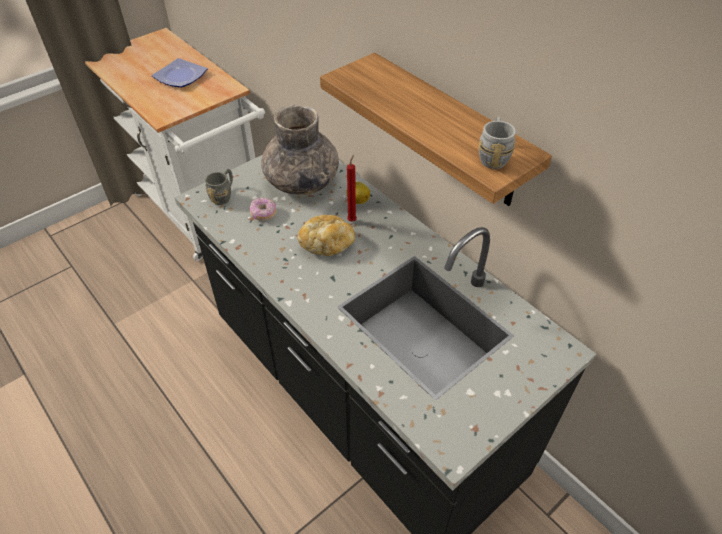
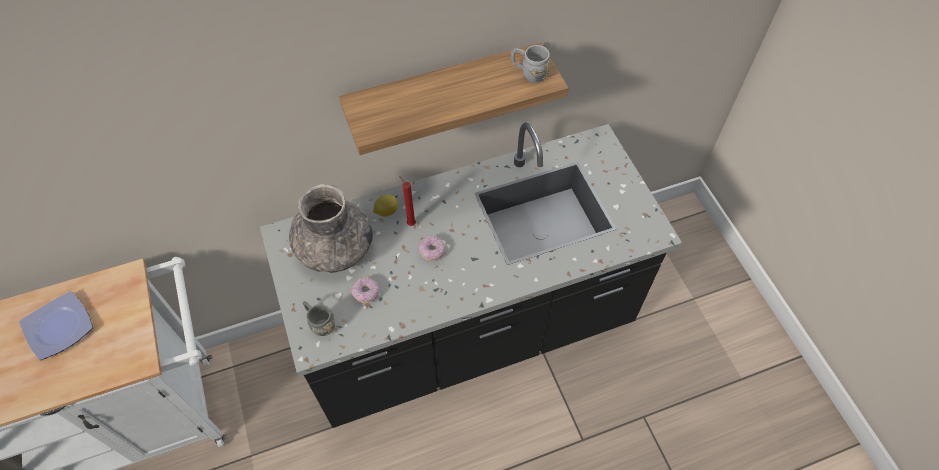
camera: 70 degrees left, 10 degrees up
bread [297,215,355,256] -> donut [418,235,445,261]

